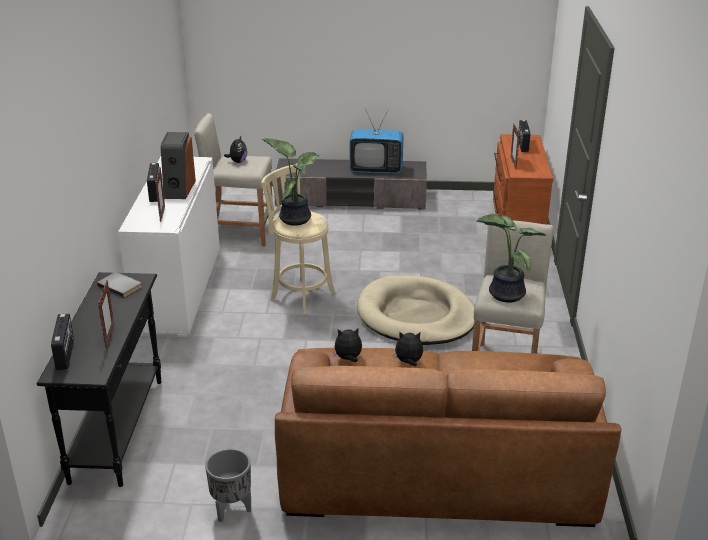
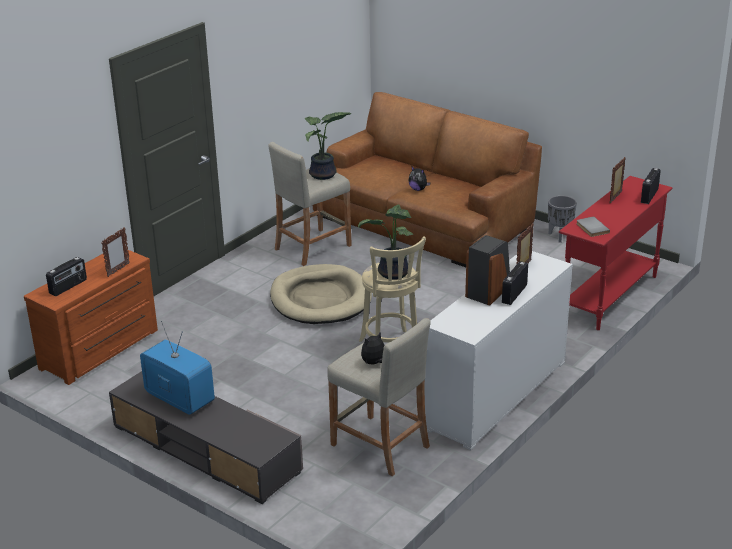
camera: 145 degrees left, 0 degrees up
black console table [37,272,162,487] -> red console table [559,176,672,330]
plush toy [333,328,362,362] -> none

